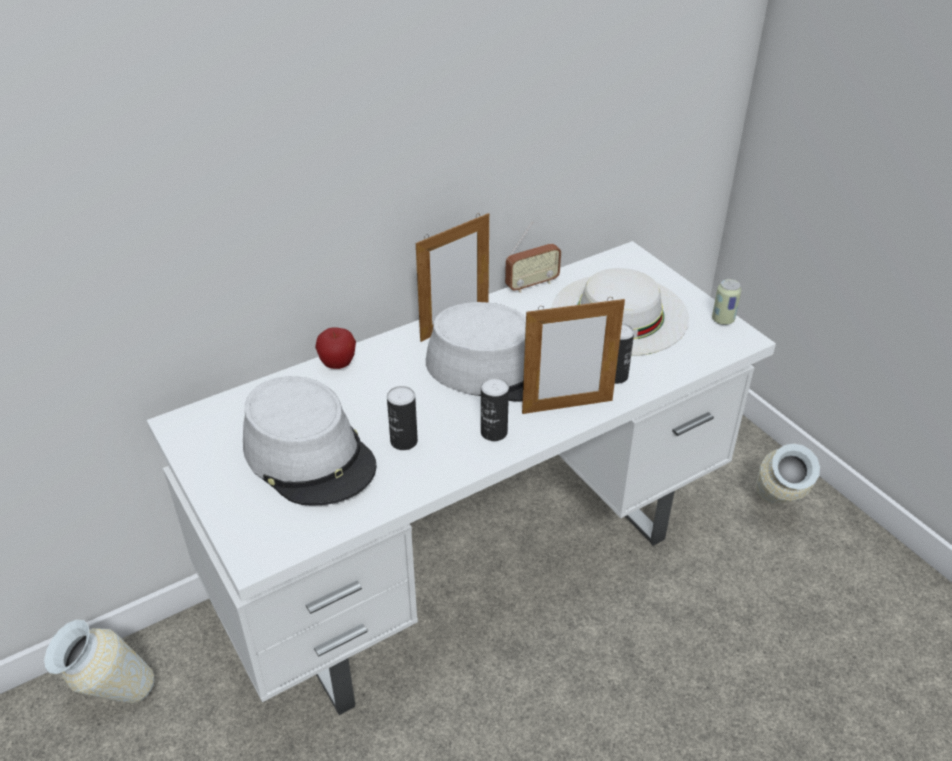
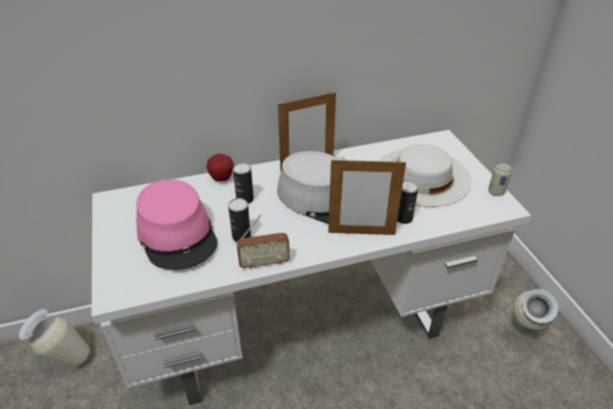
camera: 15 degrees right, 0 degrees up
grey hat [243,376,377,506] -> pink hat [136,179,217,270]
can [481,377,509,441] -> can moved to [233,162,254,204]
radio [505,222,561,293] -> radio moved to [236,214,290,270]

